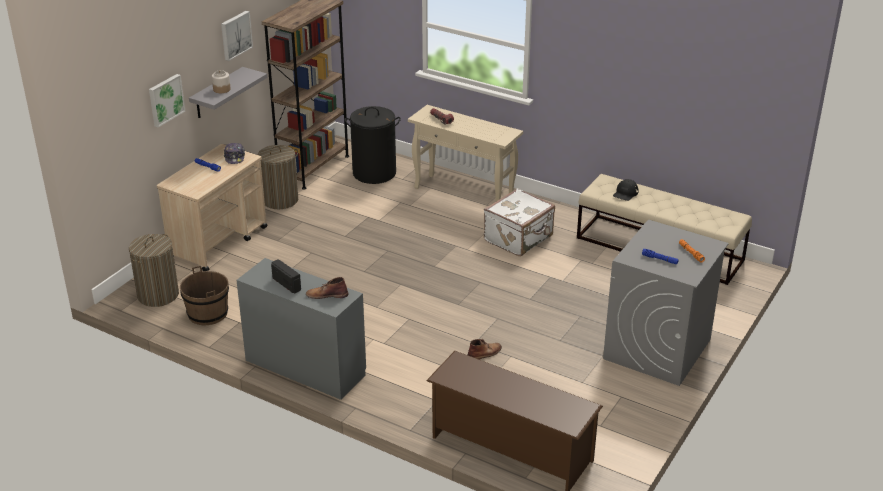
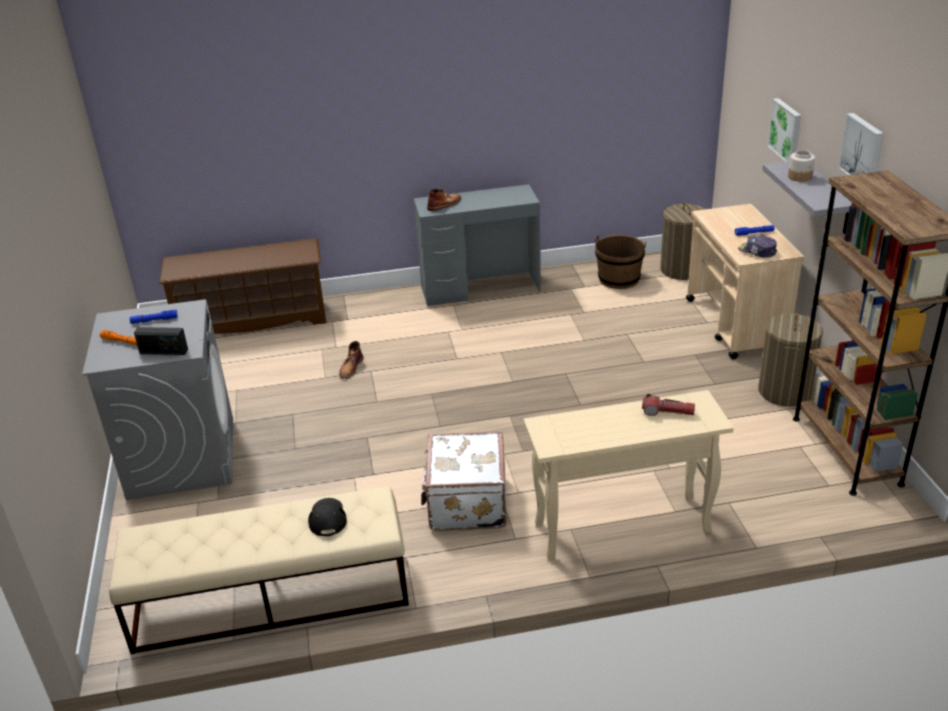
camera: 140 degrees right, 0 degrees up
radio [271,259,301,294] -> radio moved to [134,327,188,355]
black laundry basket [345,106,401,184] -> none

